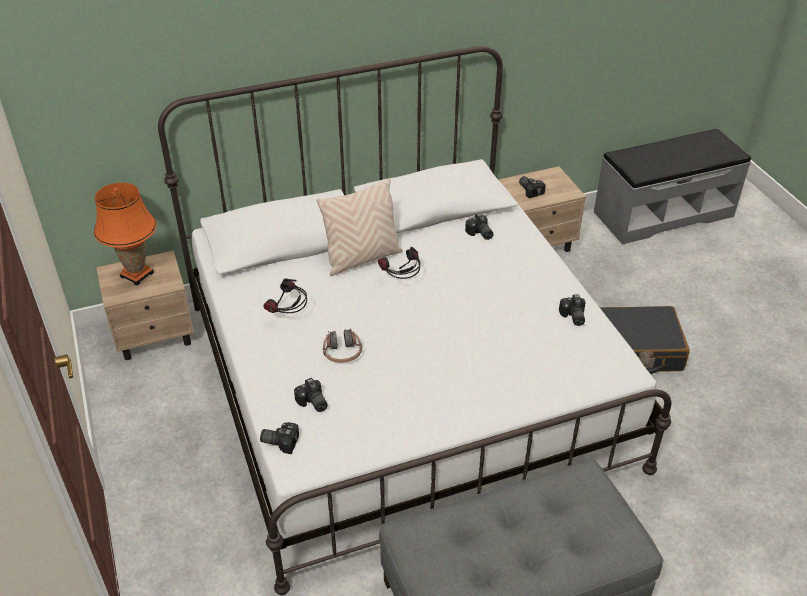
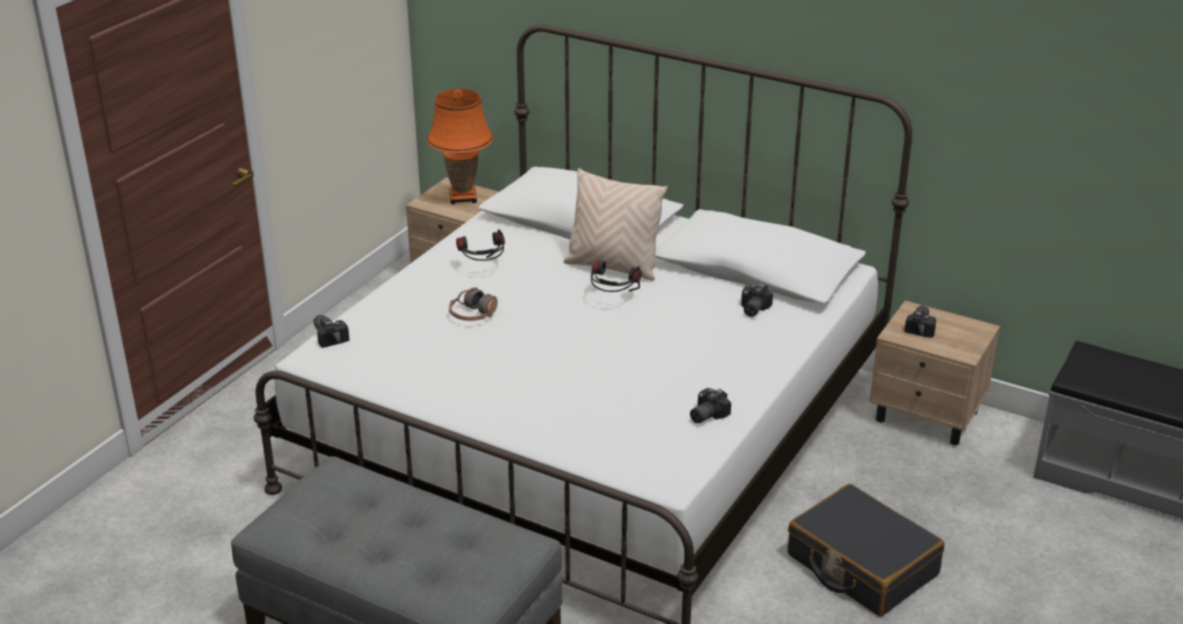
camera: 50 degrees right, 10 degrees down
camera [294,378,328,412] -> none

